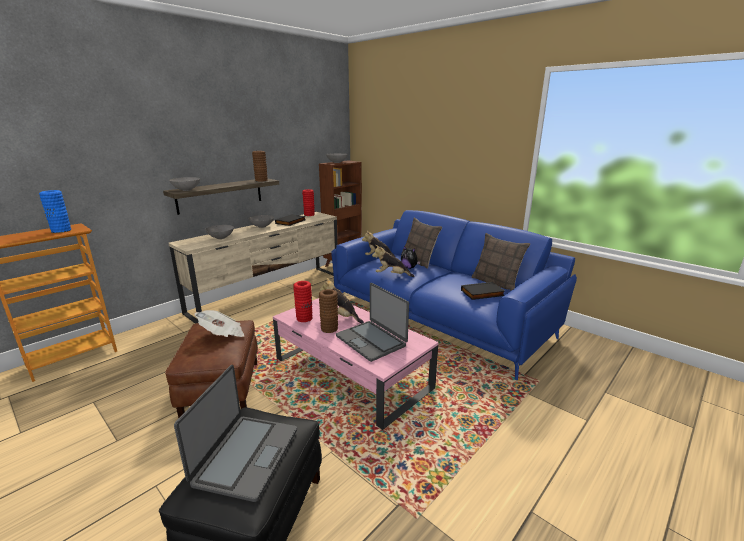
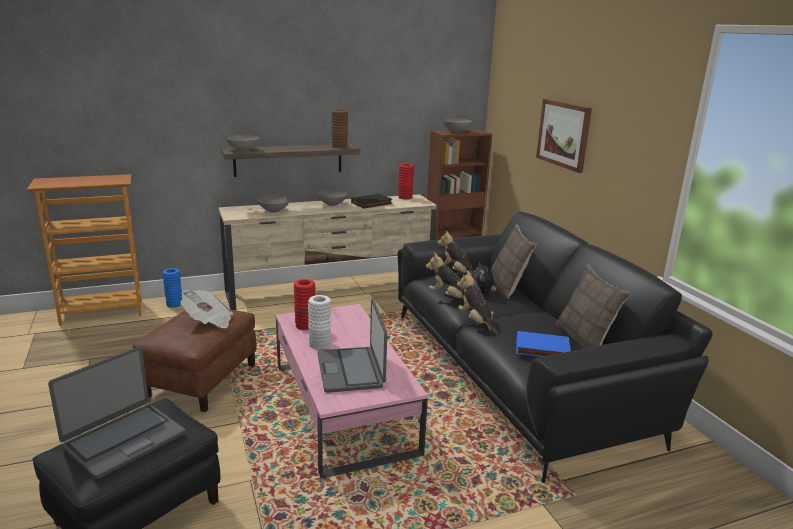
camera: 25 degrees right, 0 degrees up
blue vase [39,190,71,233] -> blue vase moved to [163,268,182,308]
brown vase [319,289,338,333] -> white vase [308,295,331,349]
plush toy [320,278,364,323] -> plush toy moved to [457,270,499,336]
blue sofa [331,210,577,380] -> black sofa [398,212,712,483]
black book [461,282,505,300] -> blue book [516,331,571,357]
none -> picture [536,99,592,173]

